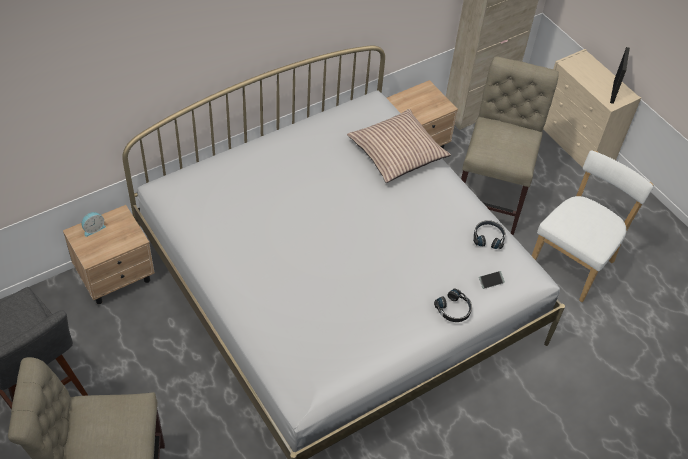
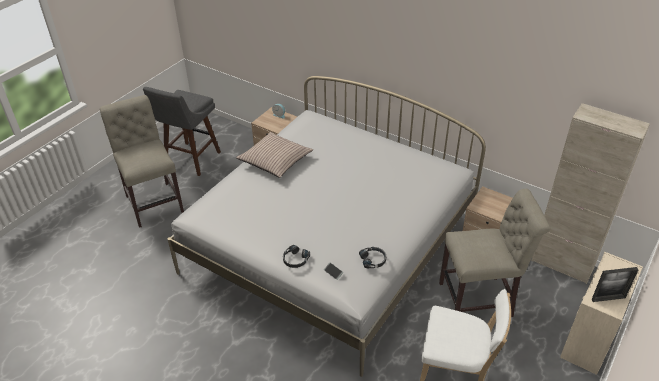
camera: 70 degrees right, 10 degrees down
pillow [347,109,451,183] -> pillow moved to [236,132,313,178]

